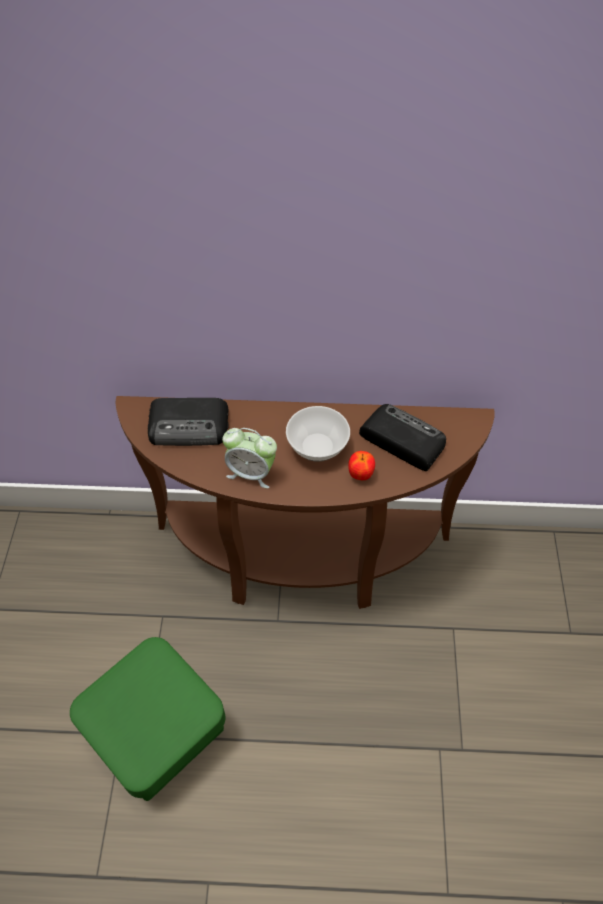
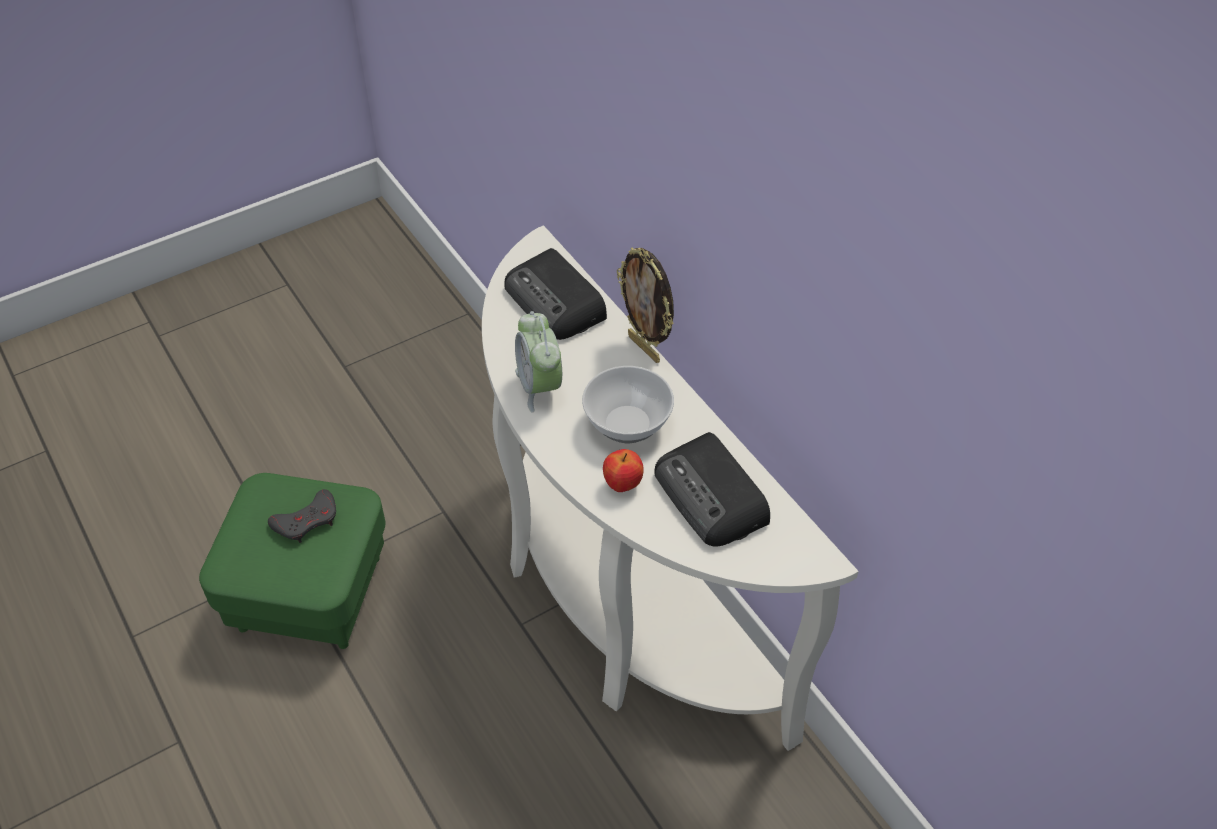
camera: 55 degrees right, 5 degrees down
brown console table [116,396,495,609] -> white console table [482,225,859,751]
radio [359,404,446,471] -> radio turned 150 degrees clockwise [654,432,770,547]
none -> grey game controller [268,489,336,543]
none -> picture frame [617,247,674,363]

